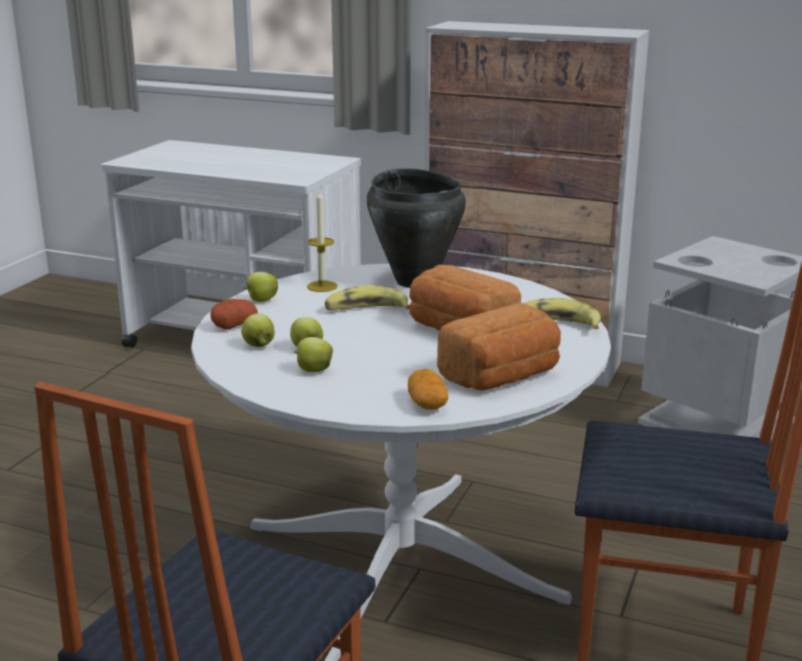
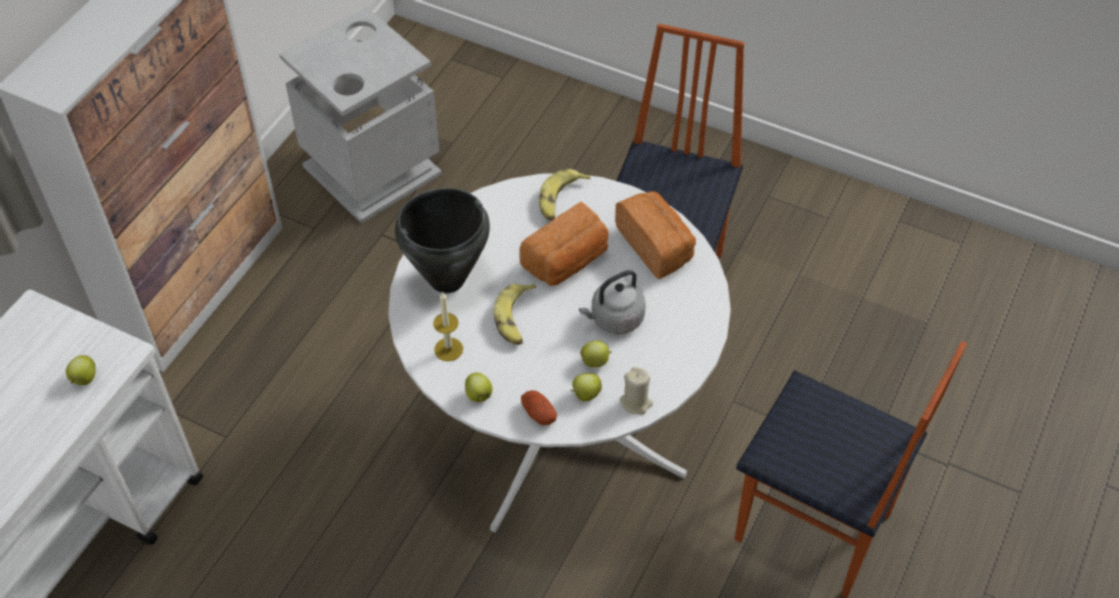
camera: 85 degrees left, 30 degrees up
apple [294,337,333,372] -> apple moved to [66,355,96,385]
potato [408,369,448,410] -> none
none -> grey kettle [579,270,646,334]
none -> beige candle [620,367,653,414]

